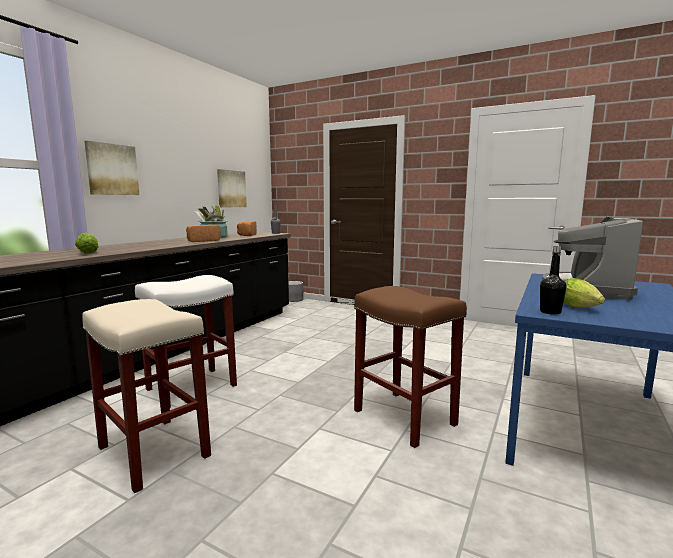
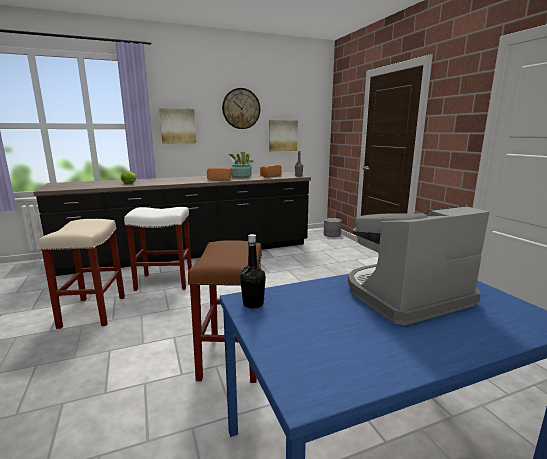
camera: 40 degrees right, 5 degrees up
lettuce [563,278,605,308] -> none
none -> wall clock [222,88,260,129]

